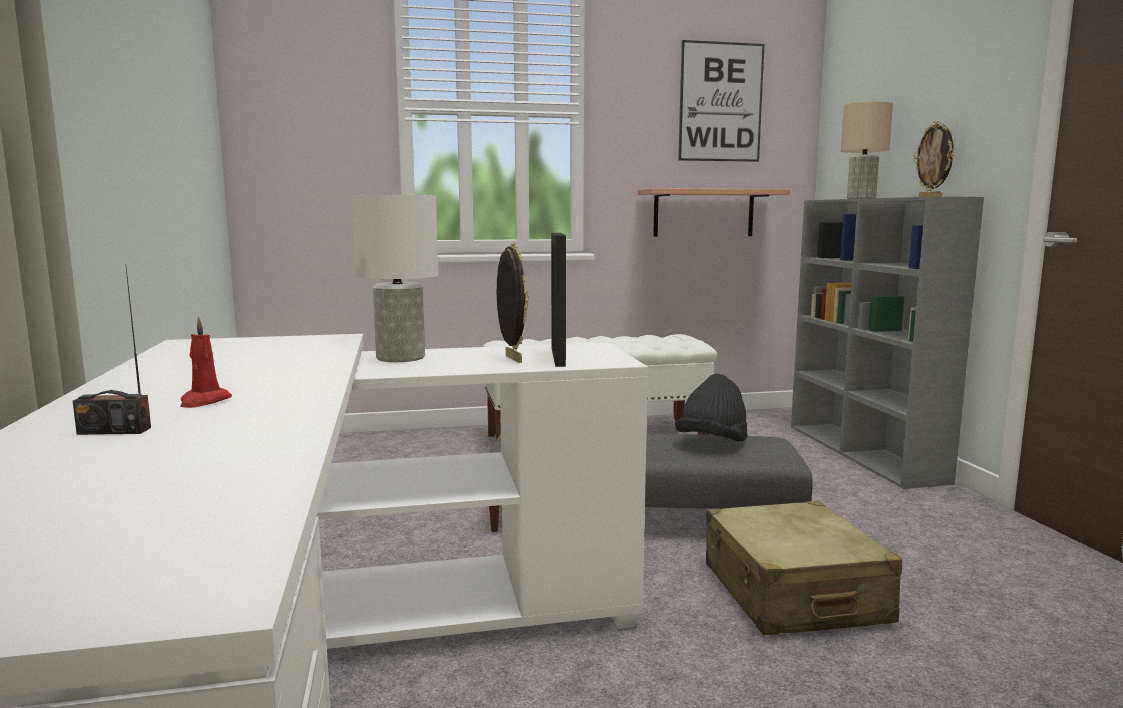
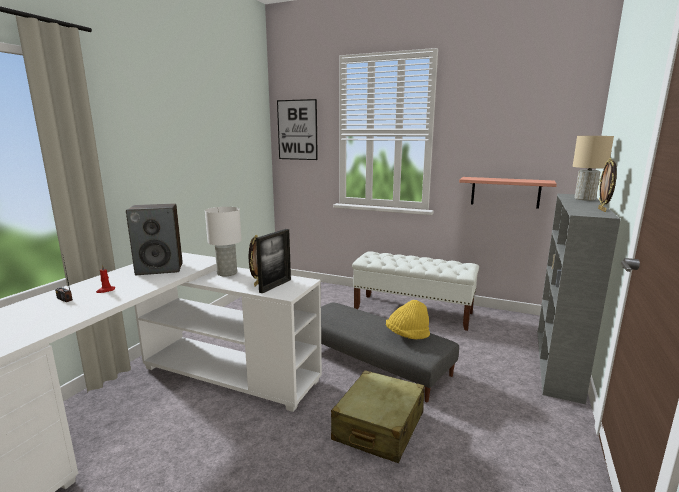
camera: 35 degrees right, 5 degrees up
black hat [675,374,747,441] -> yellow hat [386,300,430,339]
picture [678,40,765,162] -> picture moved to [277,99,318,160]
none -> speaker [126,203,183,275]

